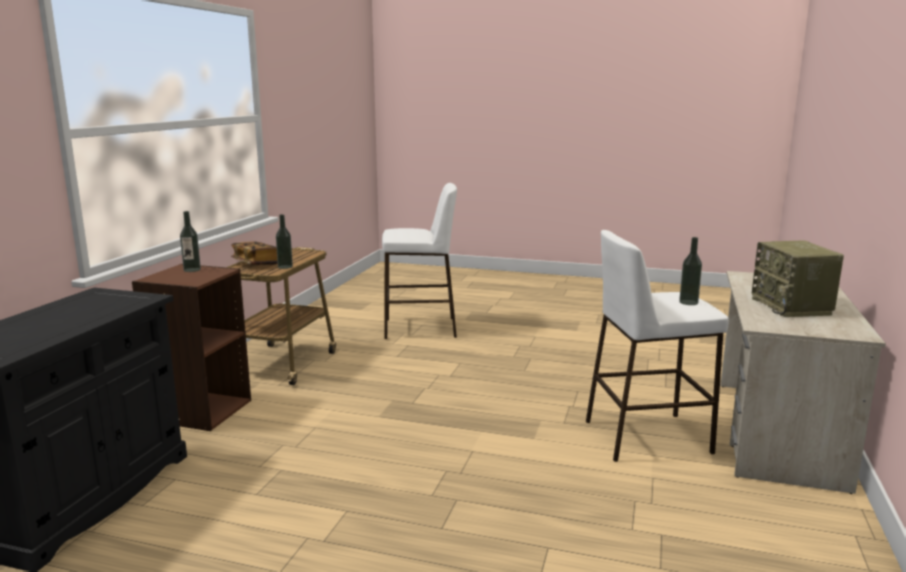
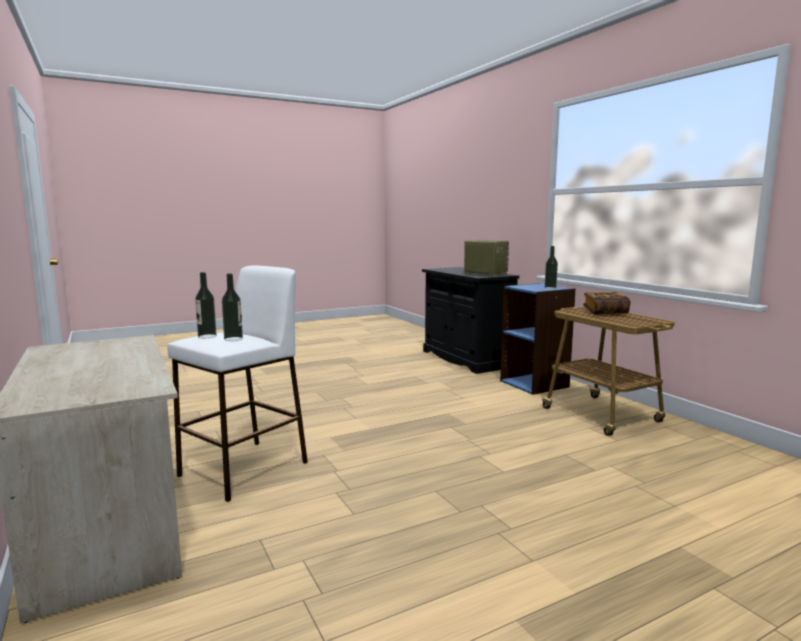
camera: 135 degrees right, 5 degrees down
brown bookcase [132,264,251,431] -> blue bookcase [500,283,576,395]
bottle [276,214,293,269] -> bottle moved to [222,273,243,341]
white stool [382,183,457,339] -> none
radio [752,241,844,317] -> radio moved to [464,240,509,276]

